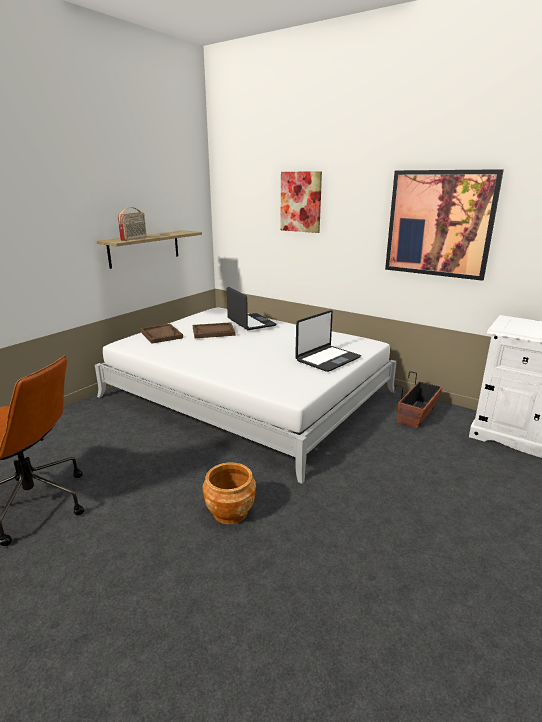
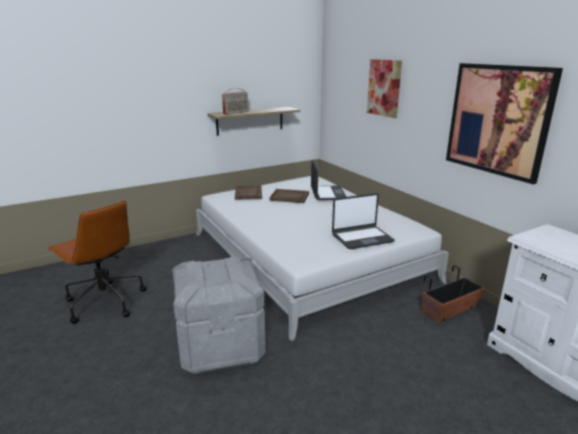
camera: 25 degrees right, 0 degrees up
brown planter [203,463,256,524] -> grey storage box [173,256,266,374]

